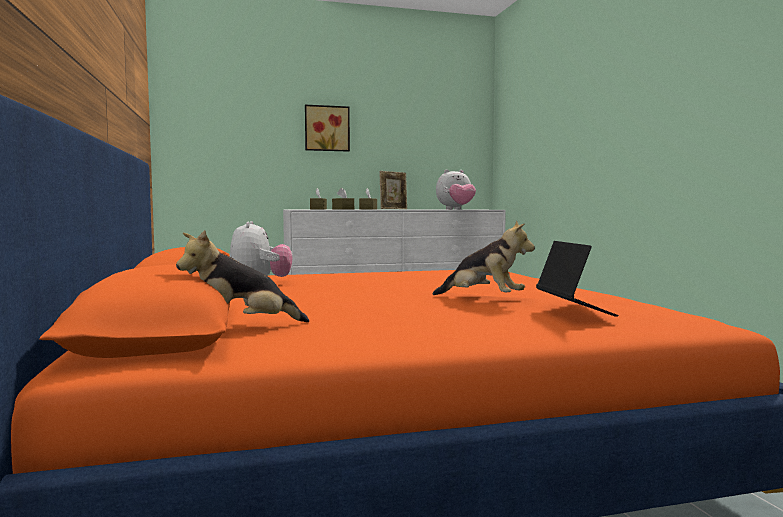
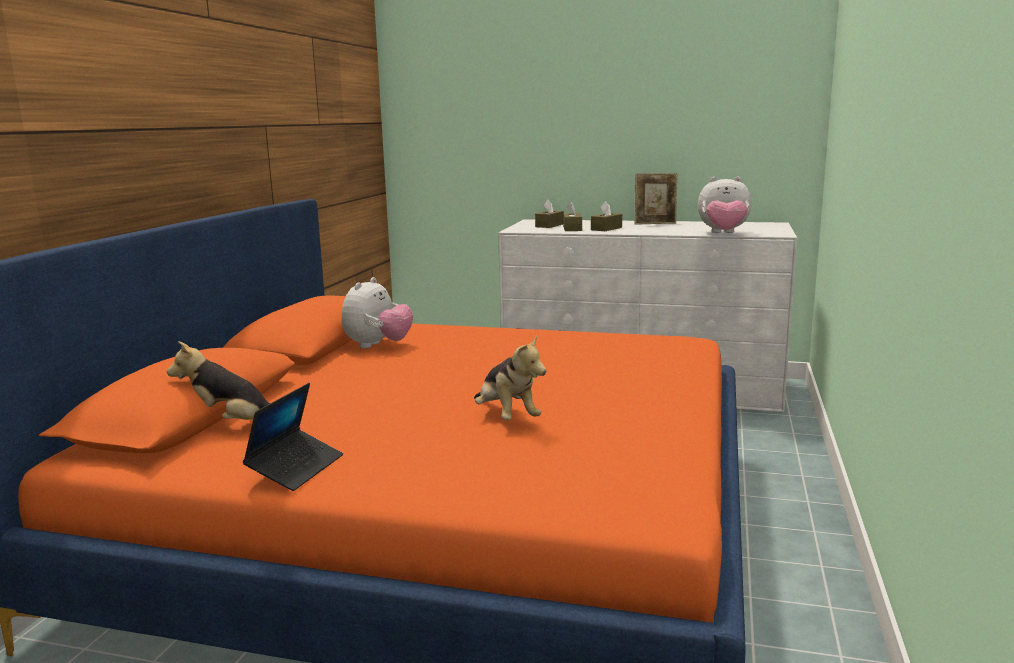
camera: 30 degrees right, 10 degrees up
picture [305,105,350,152] -> none
laptop [536,241,618,317] -> laptop moved to [243,383,343,491]

